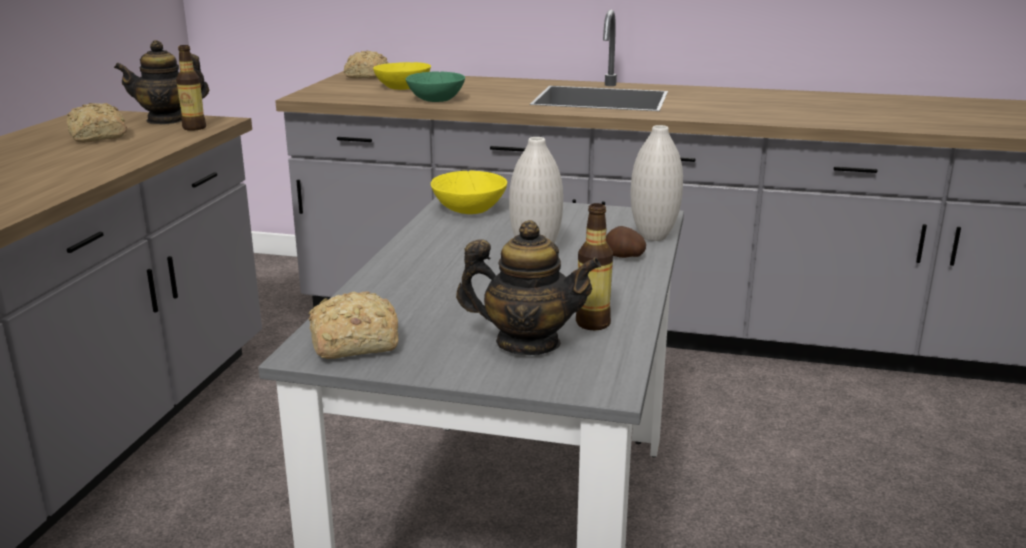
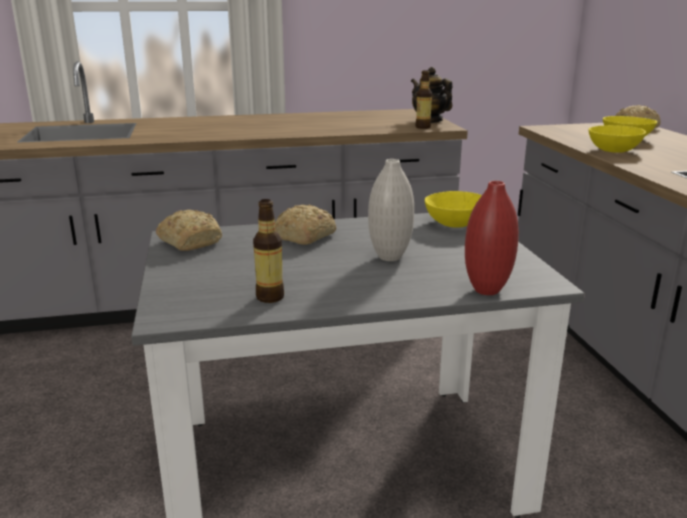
camera: 65 degrees right, 0 degrees up
bread [66,103,127,143] -> bread moved to [275,204,336,245]
green bowl [406,71,465,102] -> yellow bowl [588,125,646,153]
teapot [456,220,601,355] -> none
potato [606,226,646,258] -> none
white vase [631,125,683,241] -> red vase [465,181,519,295]

